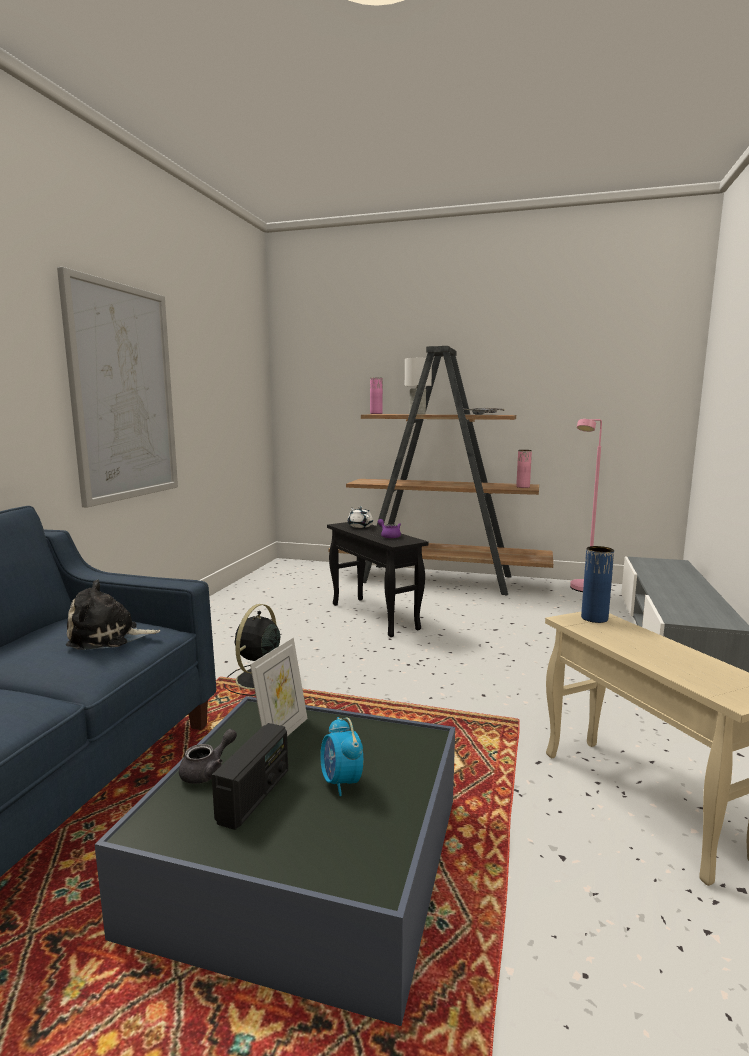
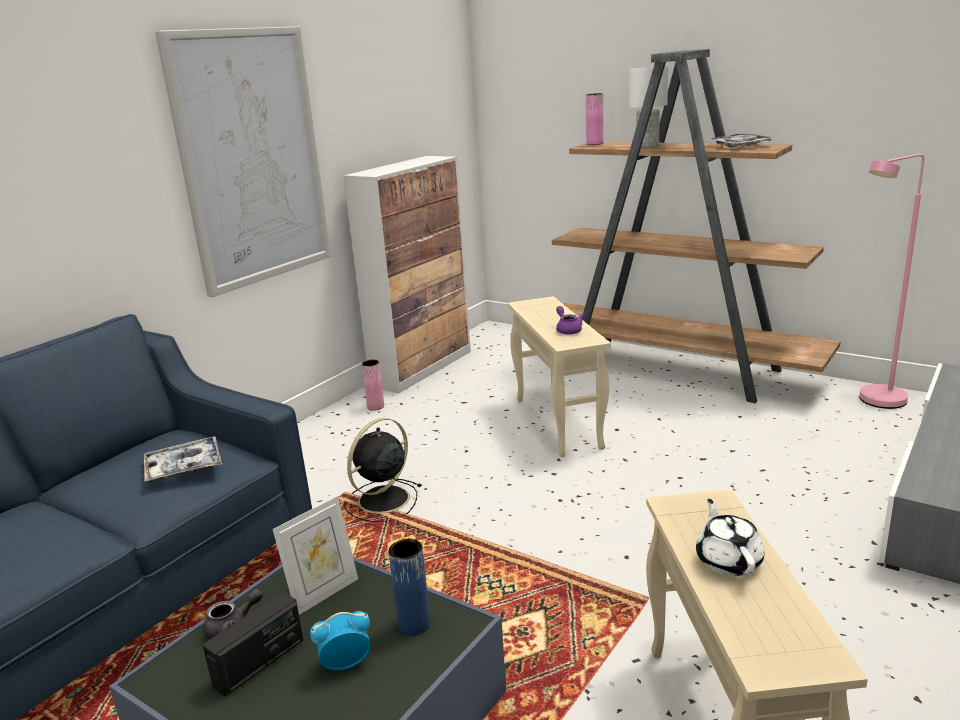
camera: 20 degrees right, 10 degrees up
plush toy [66,580,160,650] -> tray [144,437,222,482]
alarm clock [320,717,363,796] -> alarm clock turned 75 degrees clockwise [310,611,371,671]
black side table [327,522,429,637] -> beige side table [508,296,611,457]
white teapot [348,507,373,528] -> white teapot moved to [696,499,764,576]
pink vase [516,450,532,488] -> pink vase moved to [362,360,384,411]
blue vase [581,546,614,623] -> blue vase moved to [389,539,430,636]
none -> cabinet [343,156,471,393]

